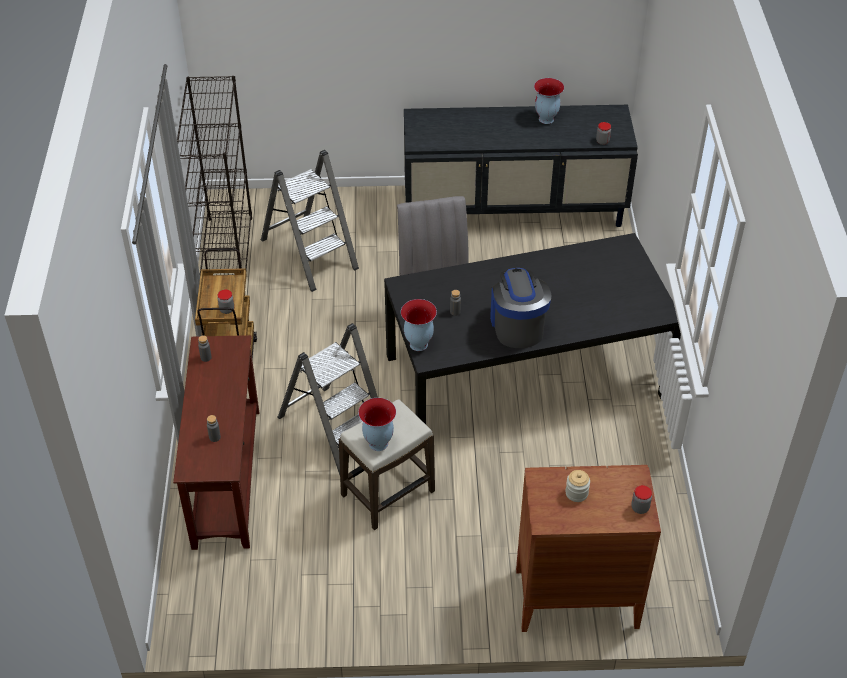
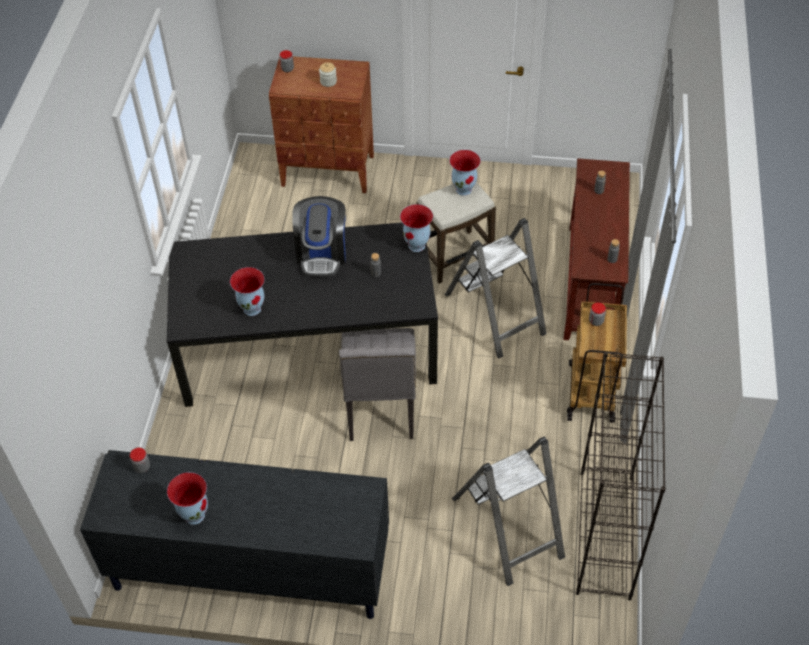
camera: 170 degrees left, 5 degrees up
none -> vase [230,267,265,316]

